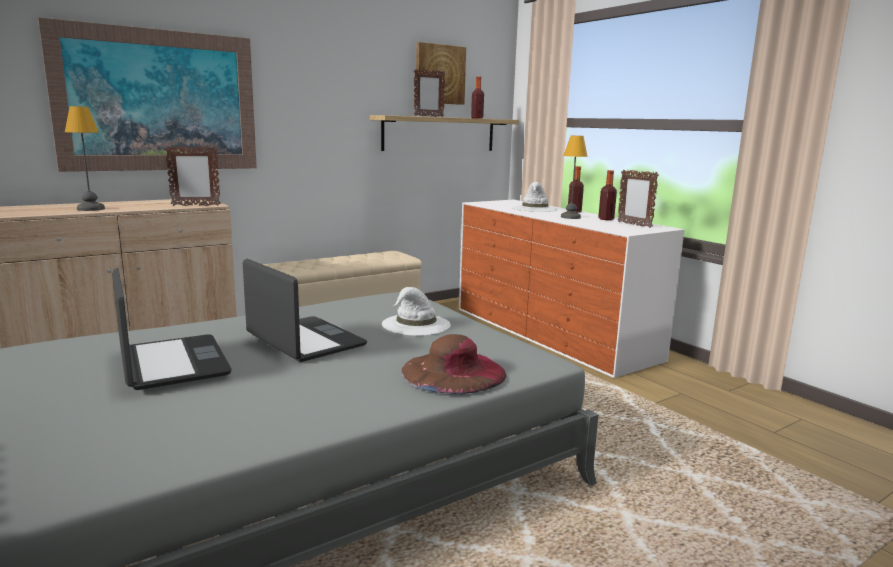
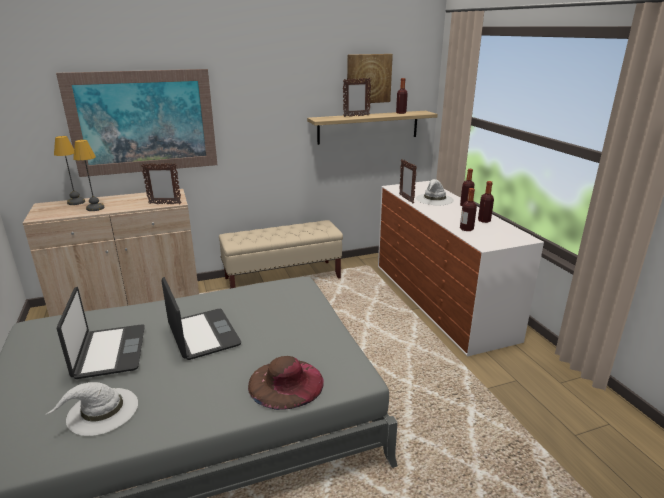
camera: 15 degrees right, 10 degrees up
white hat [382,287,451,336] -> white hat moved to [46,382,138,436]
table lamp [561,136,588,219] -> table lamp moved to [54,136,85,205]
picture frame [617,170,659,228] -> picture frame moved to [399,159,417,204]
none -> bottle [460,188,477,231]

